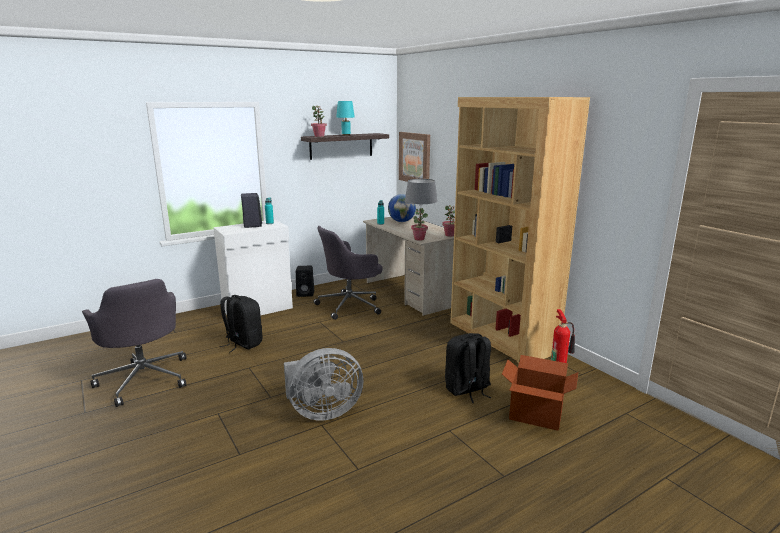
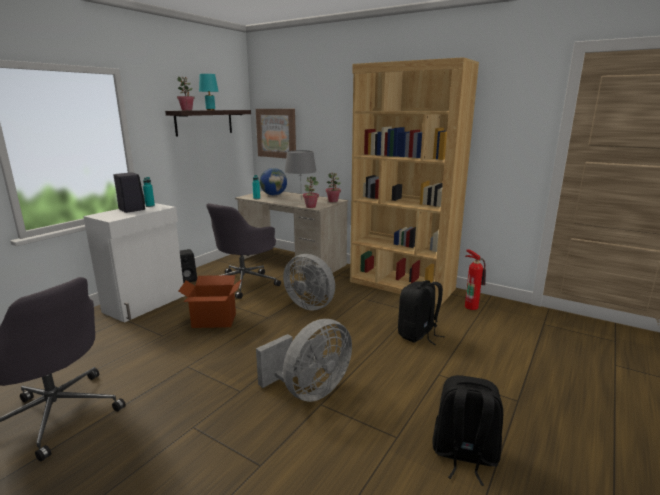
camera: 25 degrees left, 0 degrees up
black backpack [220,295,262,353] -> black backpack moved to [432,375,503,486]
cardboard box [502,355,578,431] -> cardboard box moved to [178,275,242,328]
none -> grey fan [283,254,335,310]

